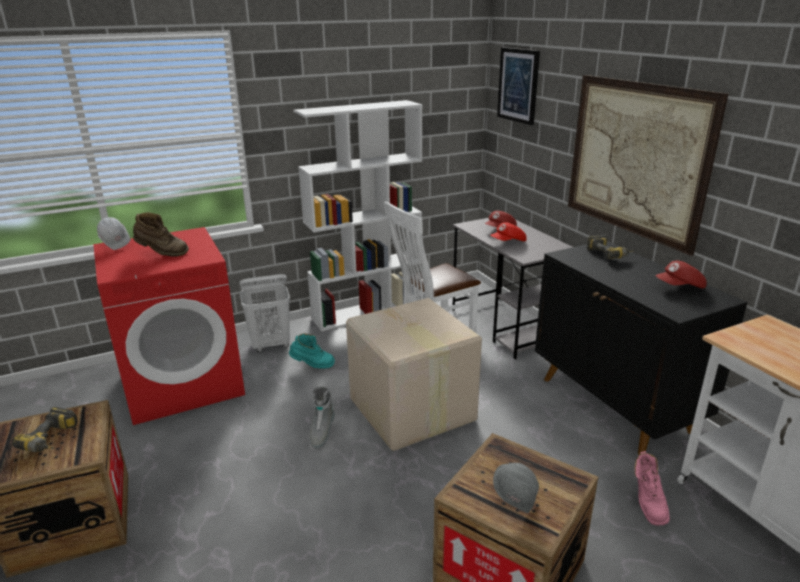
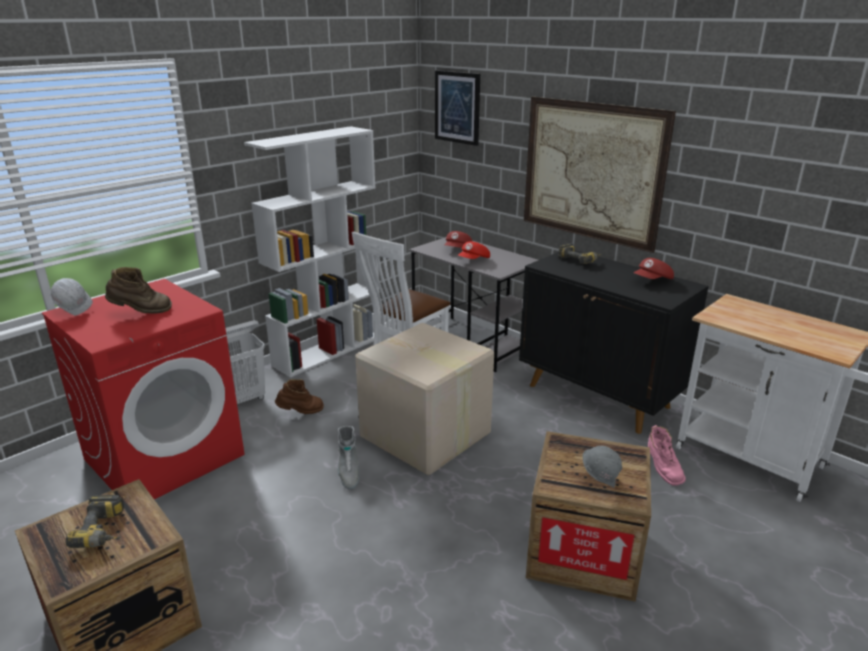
camera: 20 degrees left, 0 degrees up
turquoise boot [289,333,335,369] -> brown boot [275,379,324,414]

